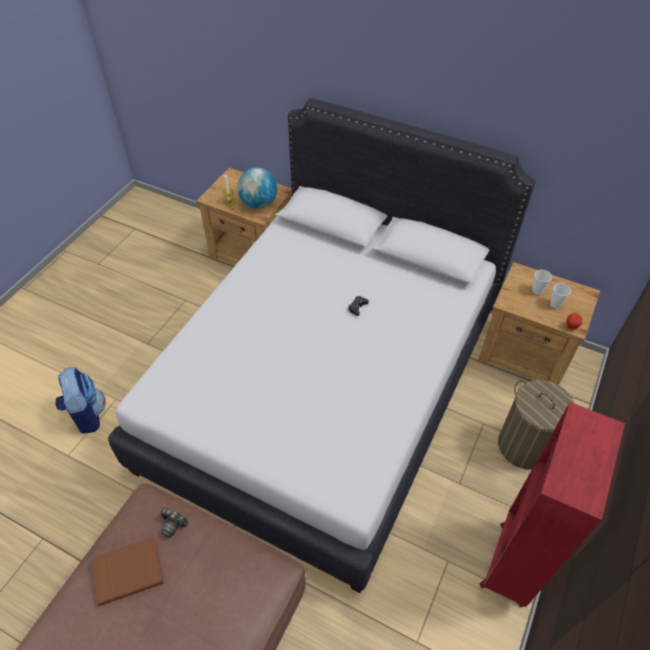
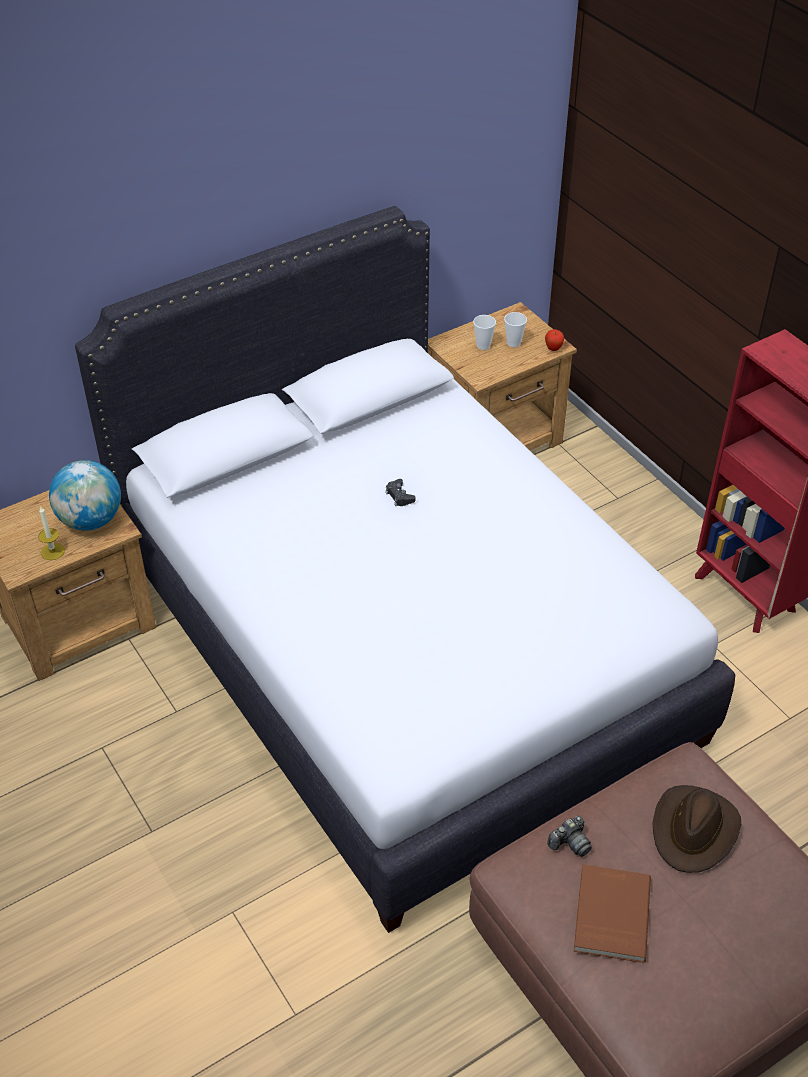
camera: 60 degrees left, 5 degrees down
backpack [55,367,106,434] -> none
laundry basket [498,380,575,470] -> none
none -> brown hat [652,785,741,873]

